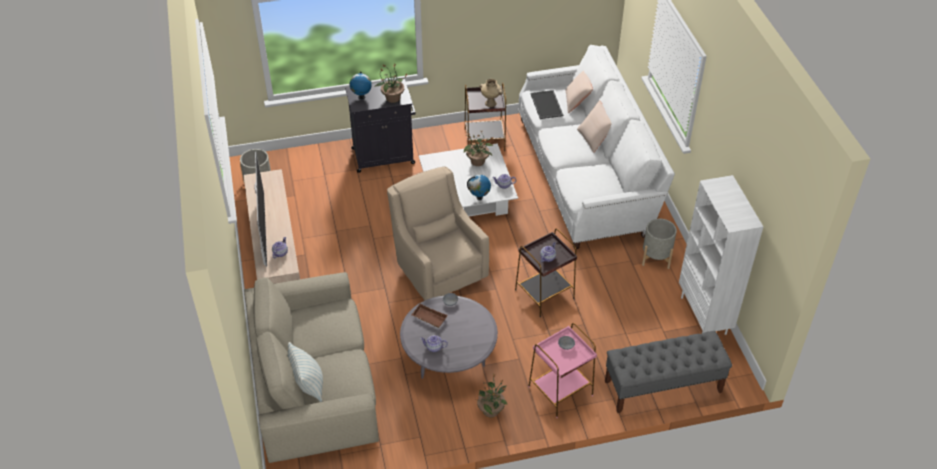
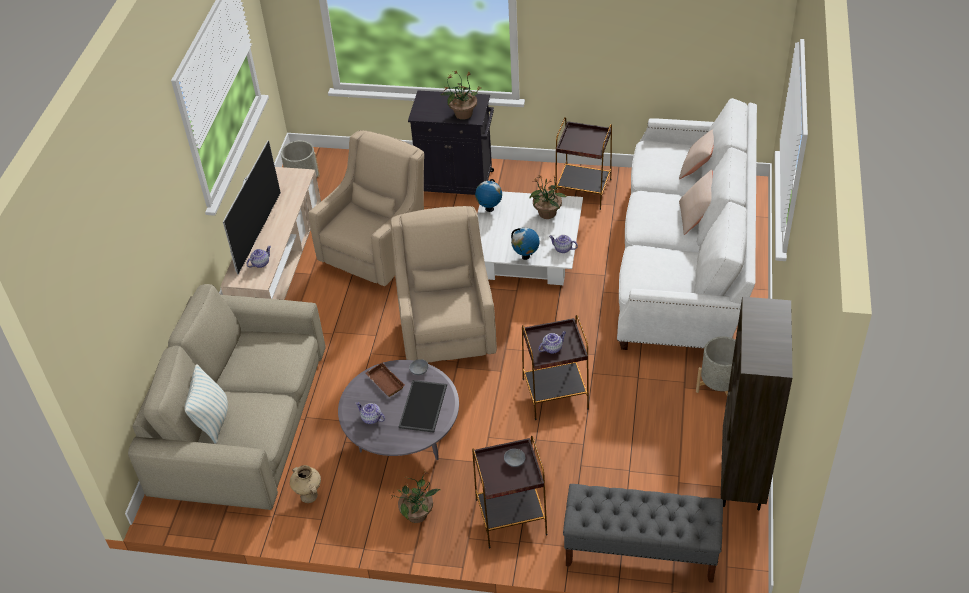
camera: 25 degrees right, 0 degrees up
globe [350,72,372,99] -> globe moved to [475,179,502,212]
beige vase [479,79,503,107] -> beige vase moved to [290,465,321,503]
pink side table [528,323,597,418] -> brown side table [472,436,547,548]
tray [531,90,563,119] -> tray moved to [399,380,447,433]
white bookcase [679,175,763,335] -> brown bookcase [721,297,793,510]
none -> beige armchair [308,130,424,286]

